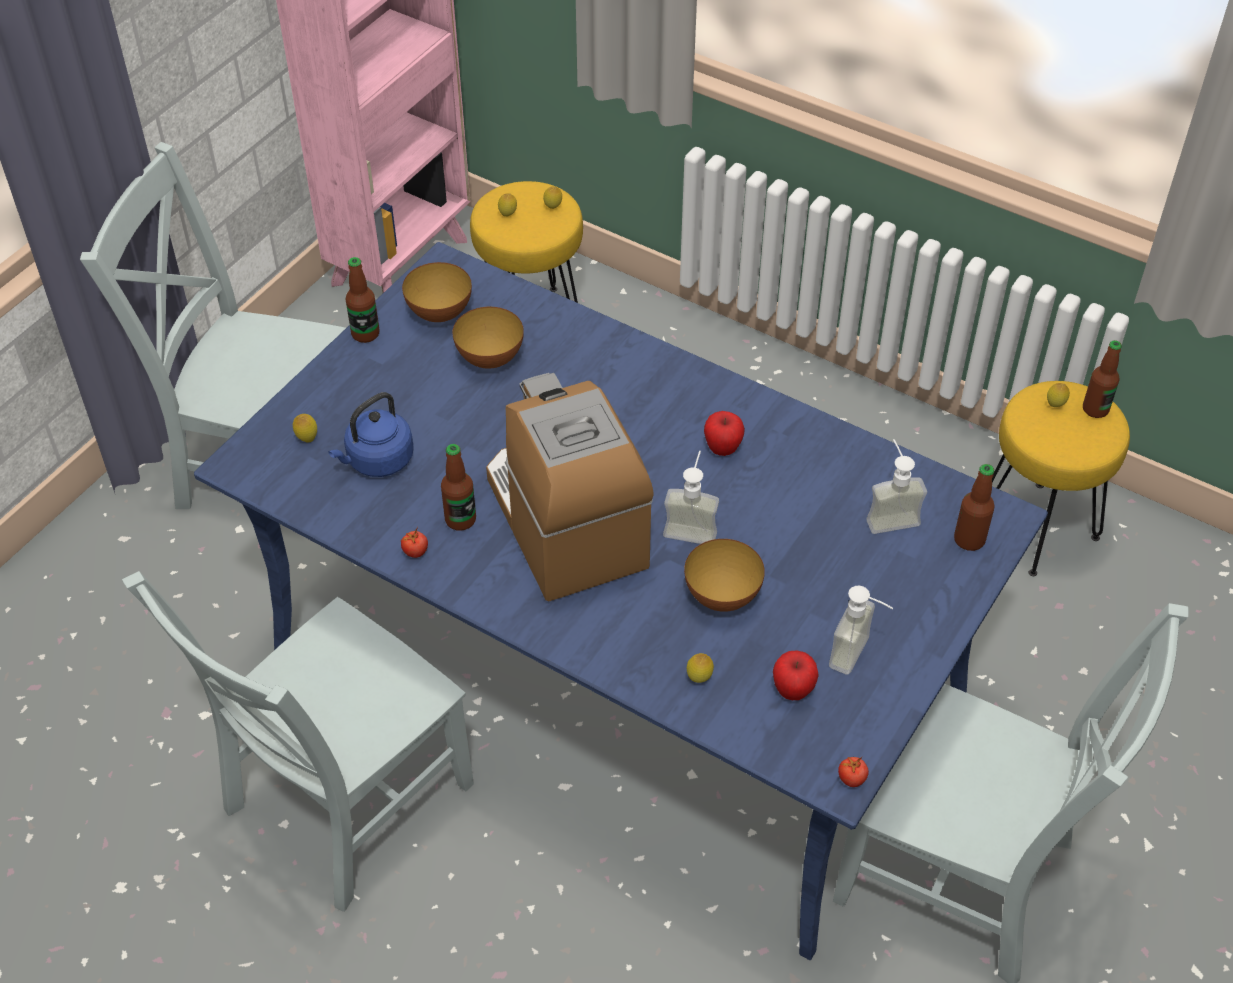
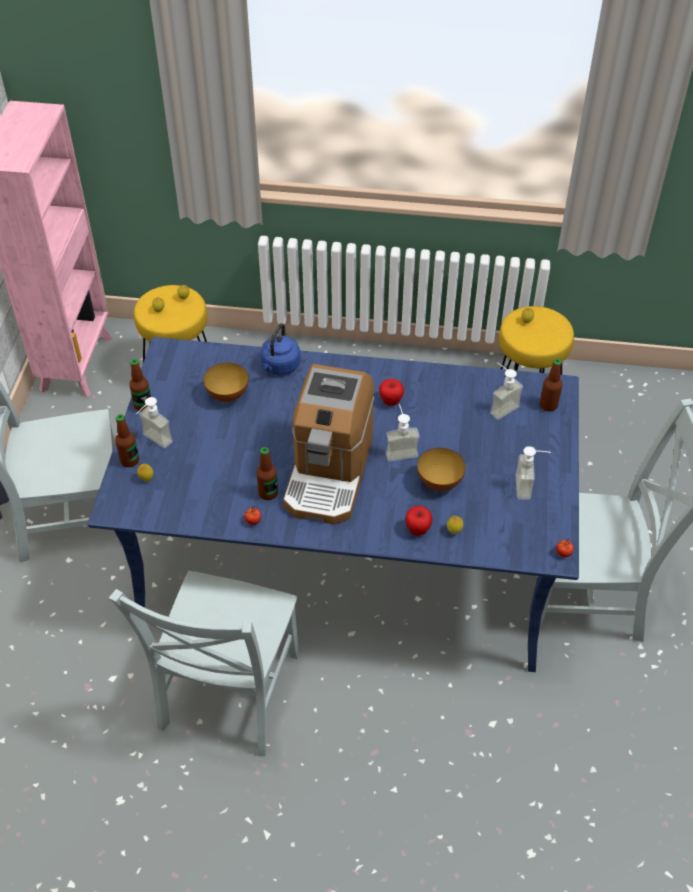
camera: 25 degrees left, 0 degrees up
blue kettle [328,392,414,477] -> blue kettle moved to [261,323,300,375]
bowl [402,262,472,322] -> none
coffee machine [486,373,653,601] -> coffee machine turned 120 degrees counterclockwise [283,364,374,525]
apple [773,650,819,700] -> apple moved to [405,506,433,536]
bottle [1083,340,1122,418] -> bottle moved to [115,414,139,467]
none -> soap dispenser [136,397,173,448]

